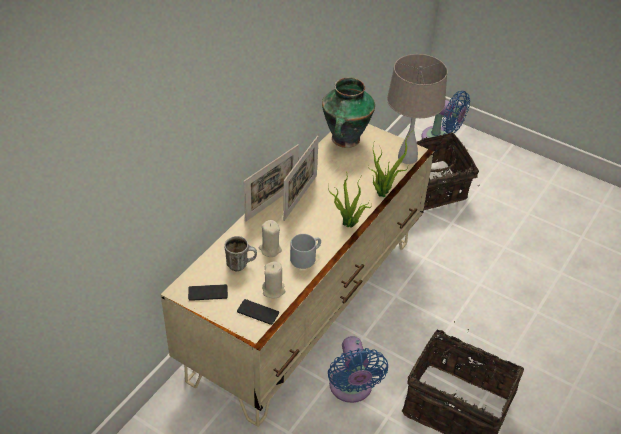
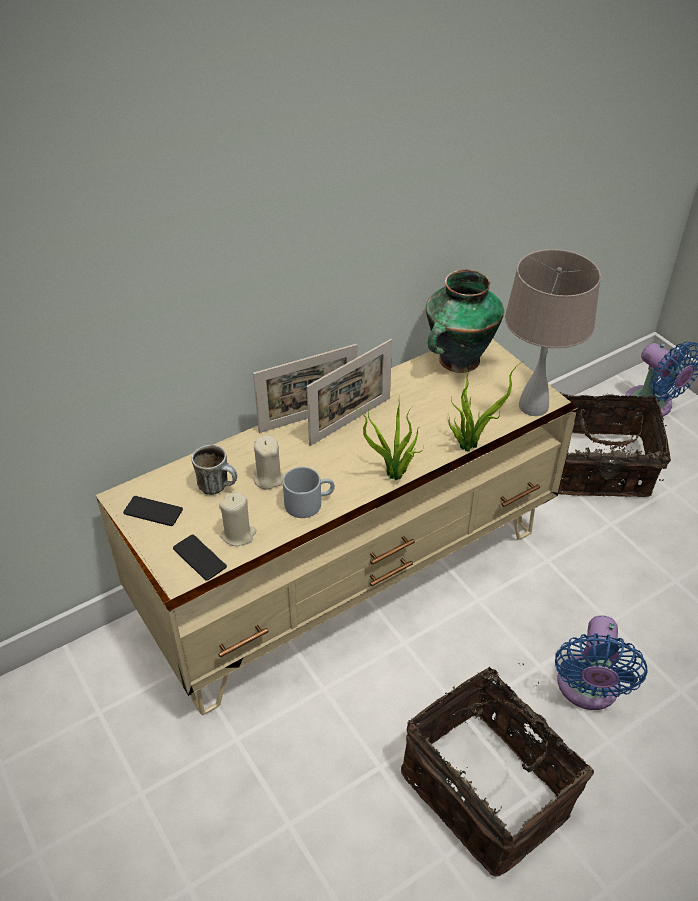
camera: 25 degrees right, 0 degrees up
blue fan [328,336,388,403] -> blue fan moved to [555,615,647,710]

